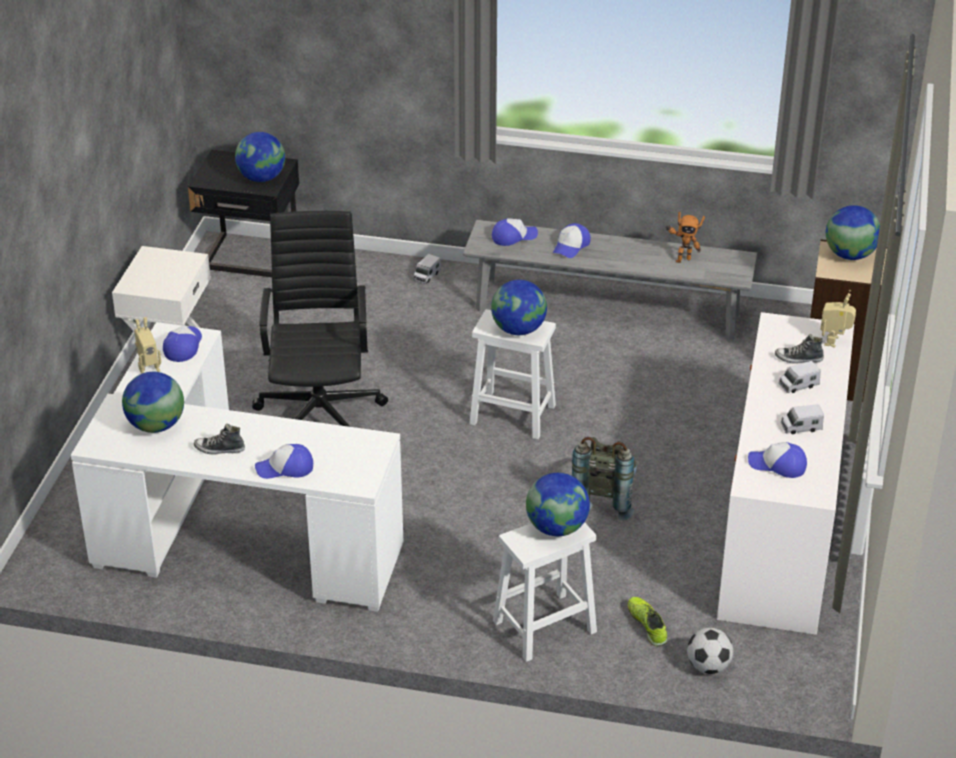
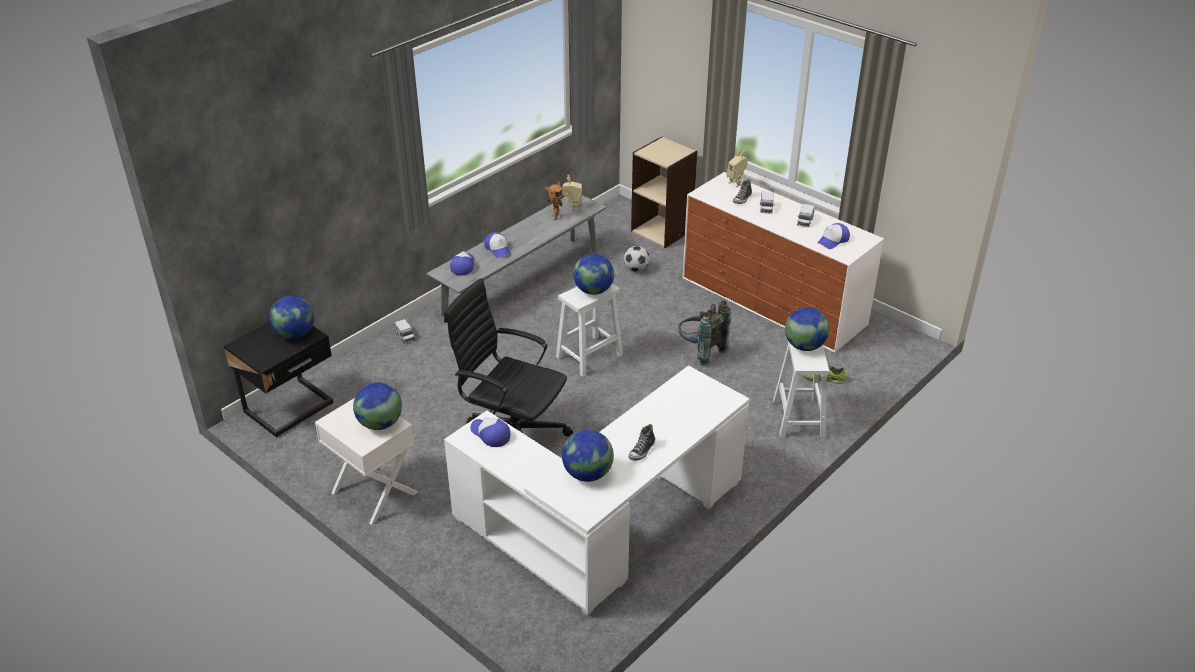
camera: 60 degrees left, 0 degrees up
toy robot [134,317,161,374] -> toy robot moved to [562,175,582,210]
cap [255,444,313,479] -> none
football [687,628,733,674] -> football moved to [624,246,650,272]
globe [826,205,880,260] -> globe moved to [353,382,402,430]

